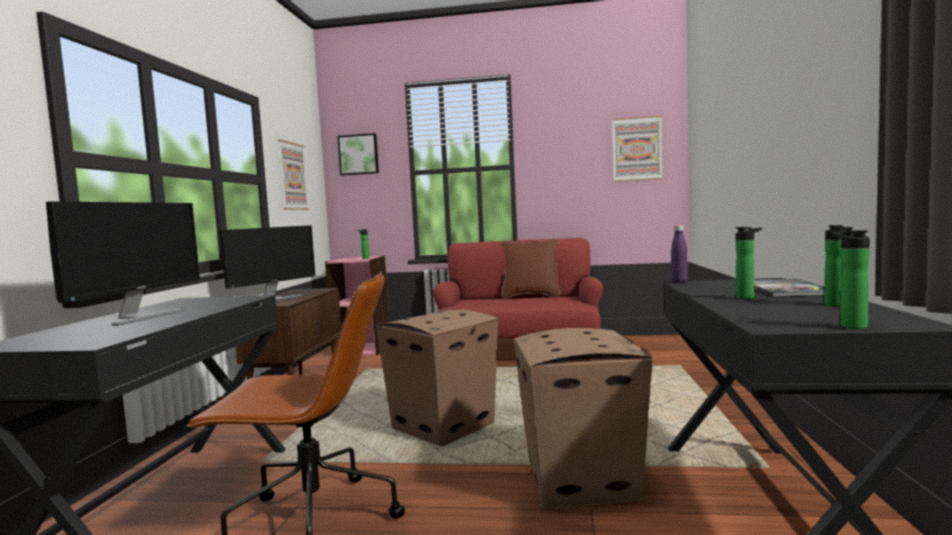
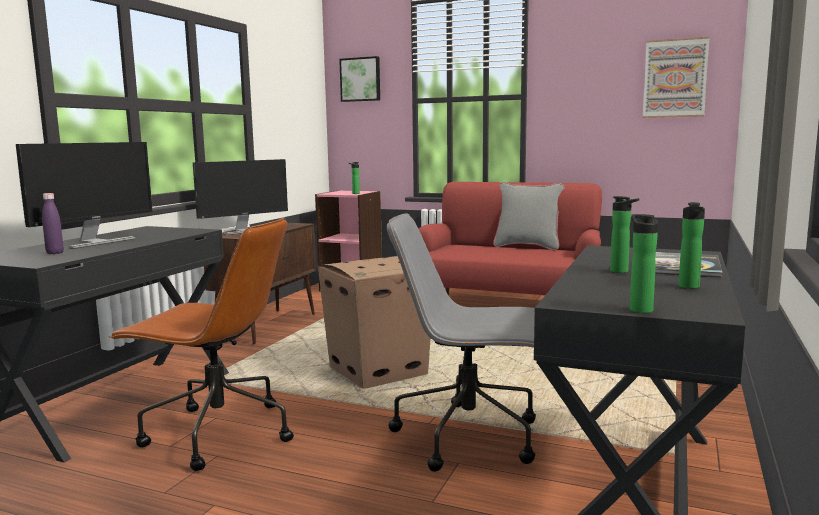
camera: 15 degrees right, 5 degrees up
picture [278,140,310,210] -> none
brown pillow [501,239,561,299] -> grey pillow [493,182,565,250]
cardboard box [514,328,653,509] -> grey office chair [387,214,536,472]
purple bottle [671,225,688,283] -> purple bottle moved to [42,193,64,254]

